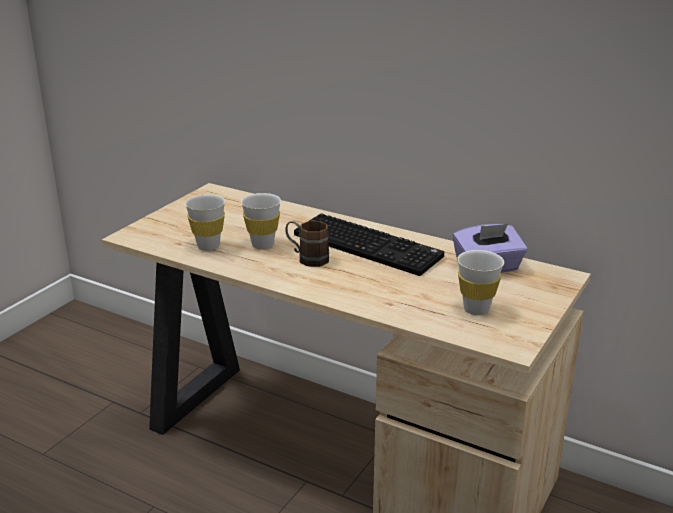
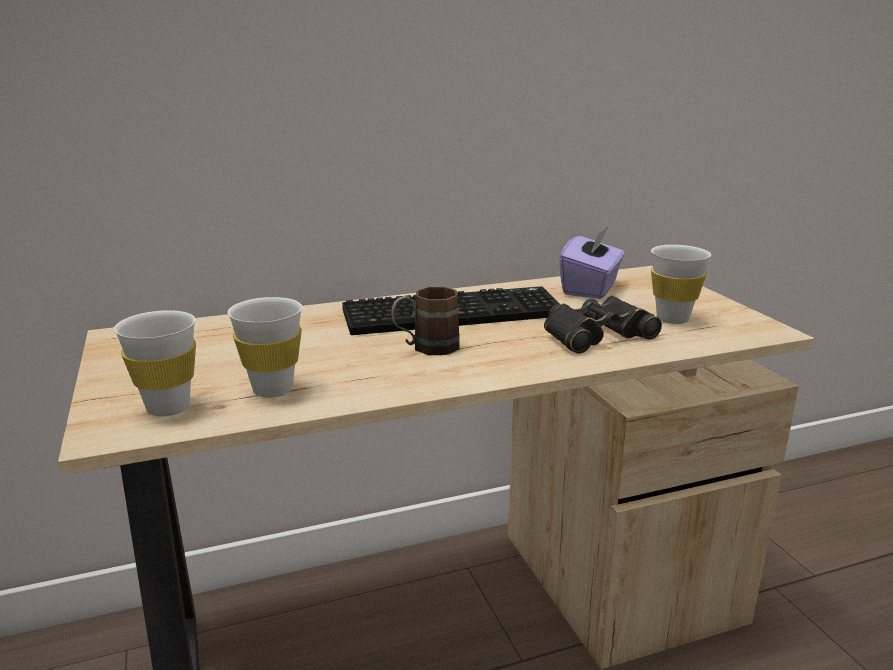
camera: 50 degrees left, 5 degrees down
white cup [241,193,281,249] -> white cup moved to [114,310,196,417]
none -> black binoculars [544,296,662,354]

